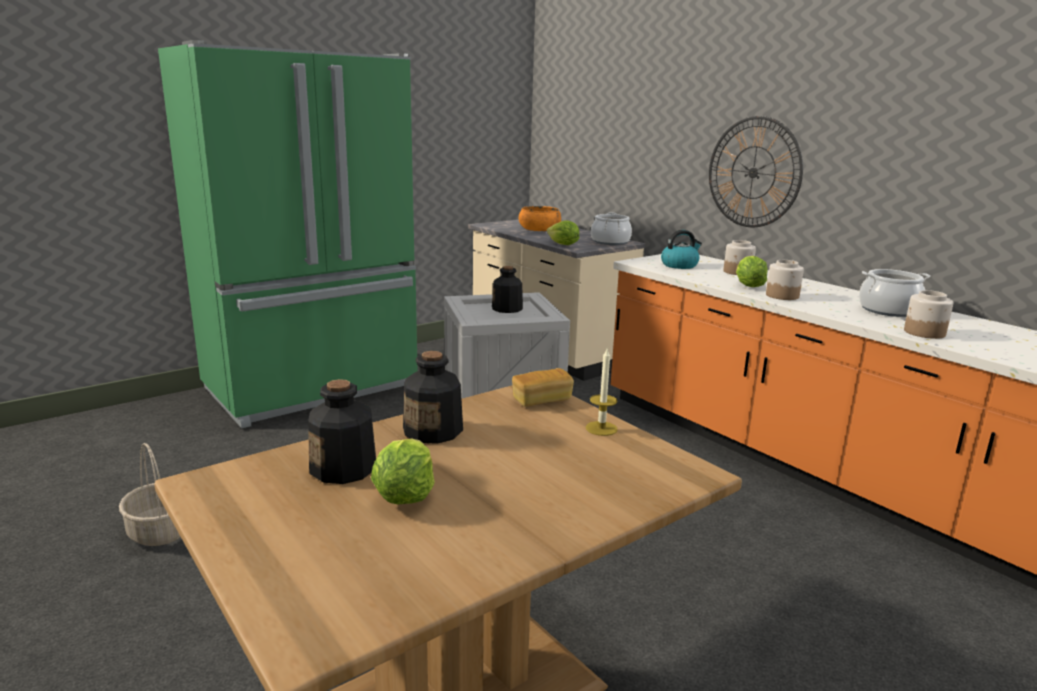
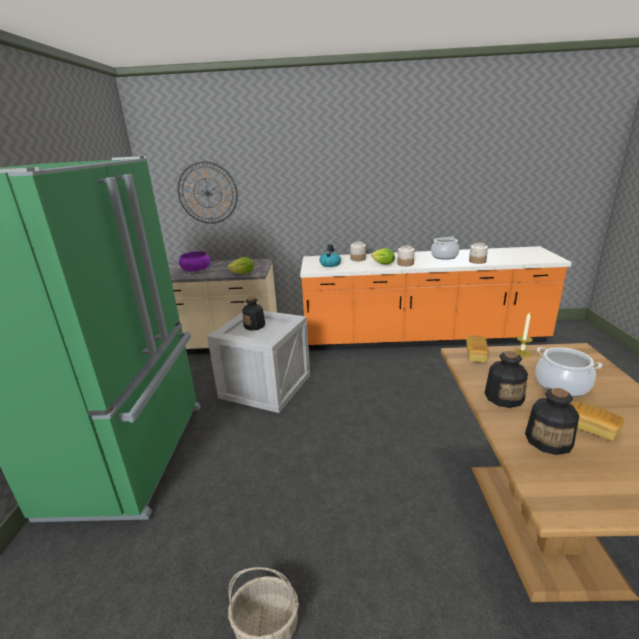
camera: 50 degrees left, 5 degrees up
lettuce [371,438,435,504] -> bread [571,401,624,441]
orange bowl [519,206,561,231] -> purple bowl [179,251,210,271]
cooking pot [591,212,632,245] -> cooking pot moved to [535,347,602,397]
wall clock [709,116,803,227] -> wall clock moved to [177,161,238,224]

